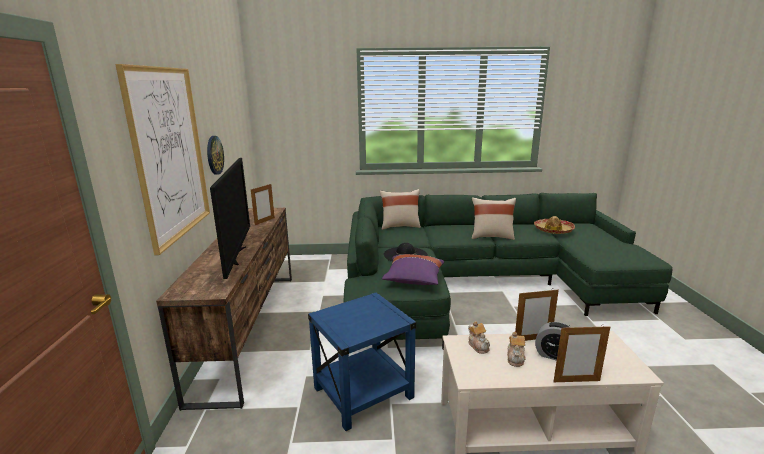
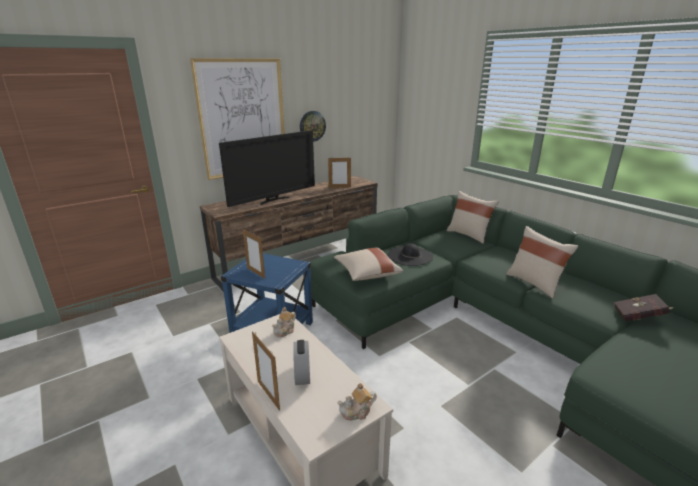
camera: 55 degrees right, 5 degrees up
purple pillow [382,254,444,285] -> beige pillow [334,247,403,281]
teapot [507,332,526,367] -> teapot moved to [337,383,377,420]
picture frame [515,288,559,341] -> picture frame moved to [243,229,265,279]
hat [534,216,575,234] -> red book [614,294,675,321]

